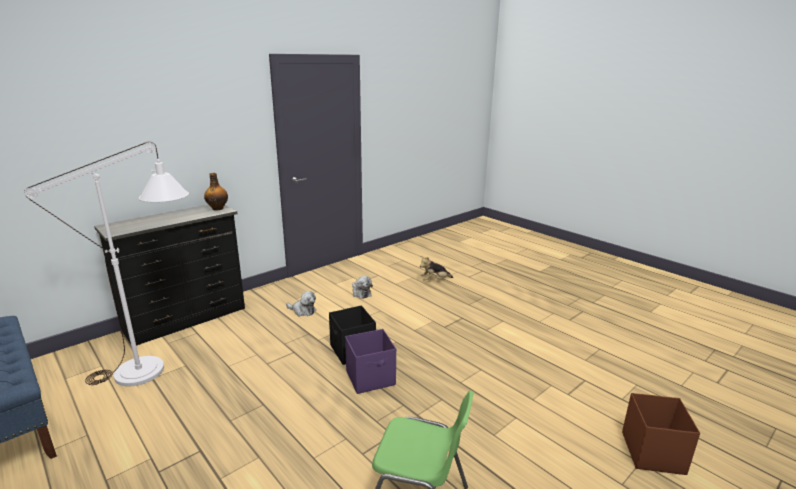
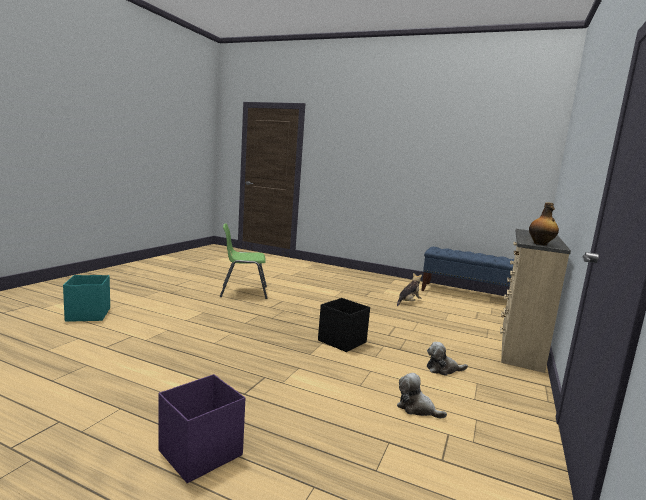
camera: 155 degrees right, 10 degrees down
white floor lamp [24,142,189,386] -> none
black dresser [94,205,245,346] -> beige dresser [500,229,571,373]
purple storage box [345,329,396,394] -> purple storage box moved to [158,374,245,483]
plush toy [420,256,453,281] -> plush toy moved to [397,273,422,306]
brown storage box [622,393,700,475] -> turquoise storage box [63,275,110,322]

